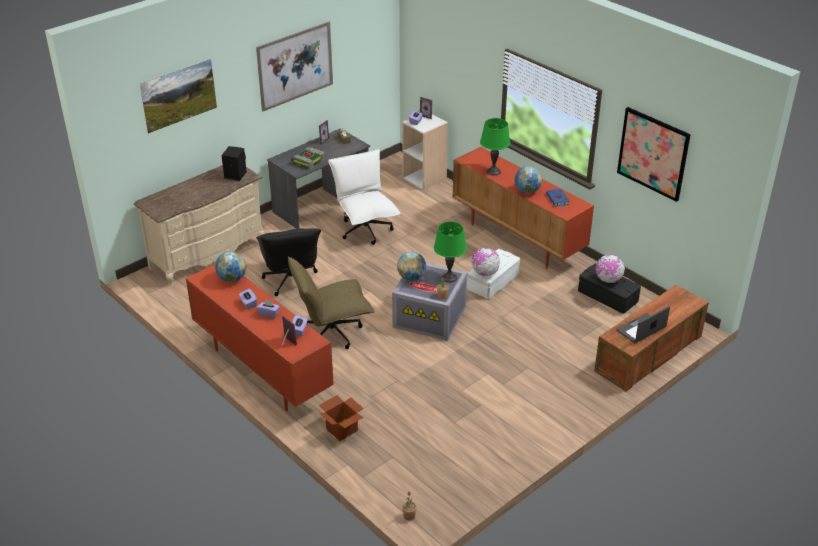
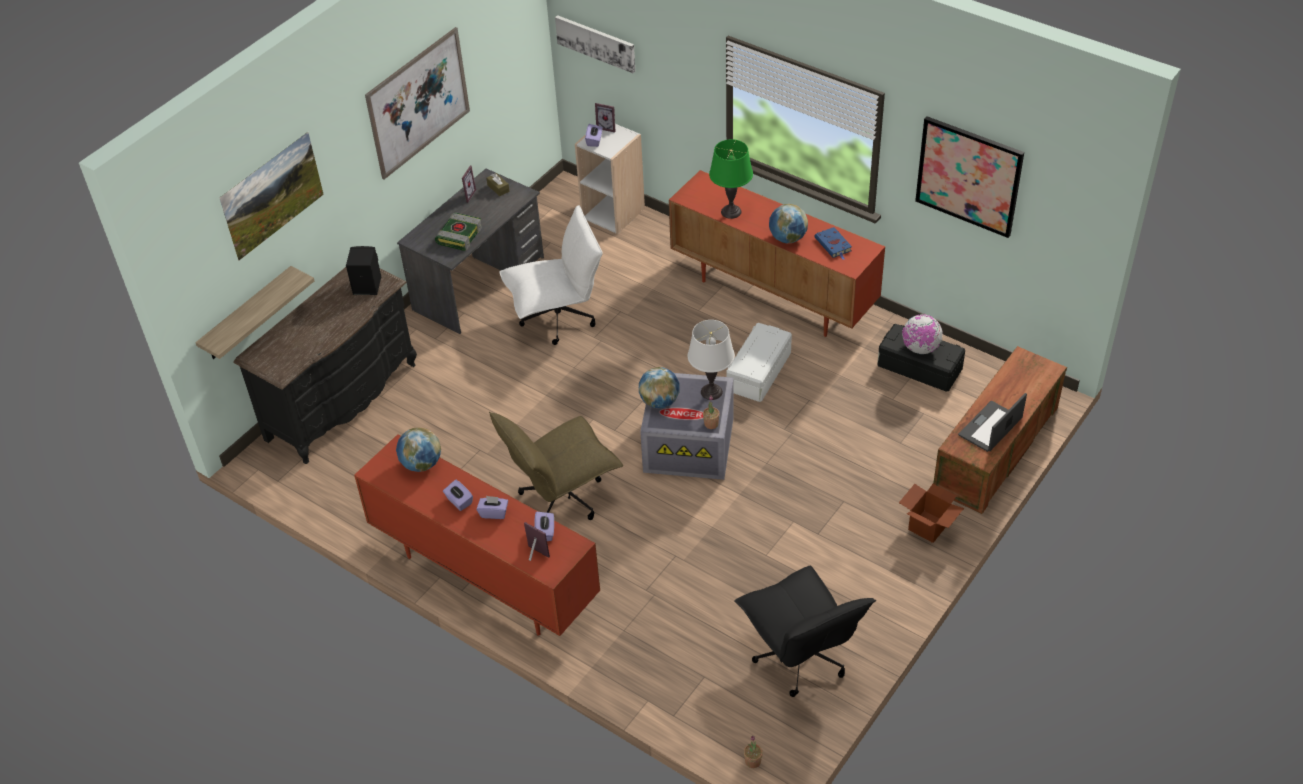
camera: 10 degrees left, 10 degrees up
beige dresser [134,165,265,286] -> black dresser [234,267,417,464]
black office chair [256,228,321,296] -> black office chair moved to [734,566,876,697]
cardboard box [319,395,364,441] -> cardboard box moved to [899,484,964,543]
white office chair [328,149,401,245] -> white office chair turned 105 degrees clockwise [500,205,603,345]
green table lamp [434,222,467,283] -> white table lamp [688,320,735,400]
globe [471,248,500,276] -> none
none -> shelf [195,266,315,359]
none -> picture [555,15,635,73]

